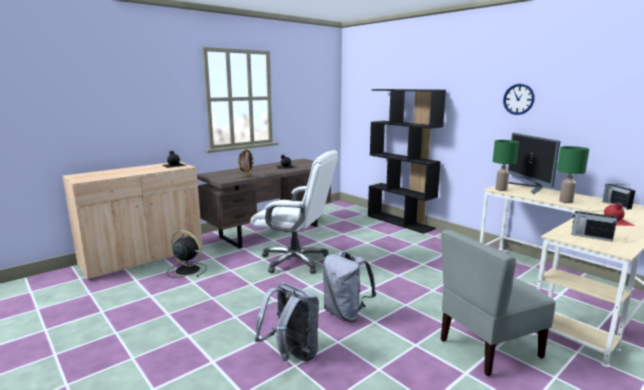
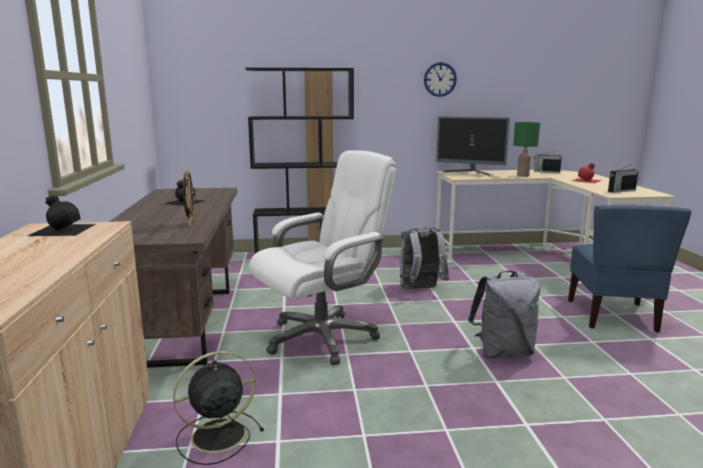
camera: 55 degrees left, 0 degrees up
grey backpack [255,283,319,361] -> grey backpack moved to [400,227,450,289]
grey chair [441,229,556,376] -> blue chair [568,205,692,333]
green table lamp [493,140,519,191] -> none

